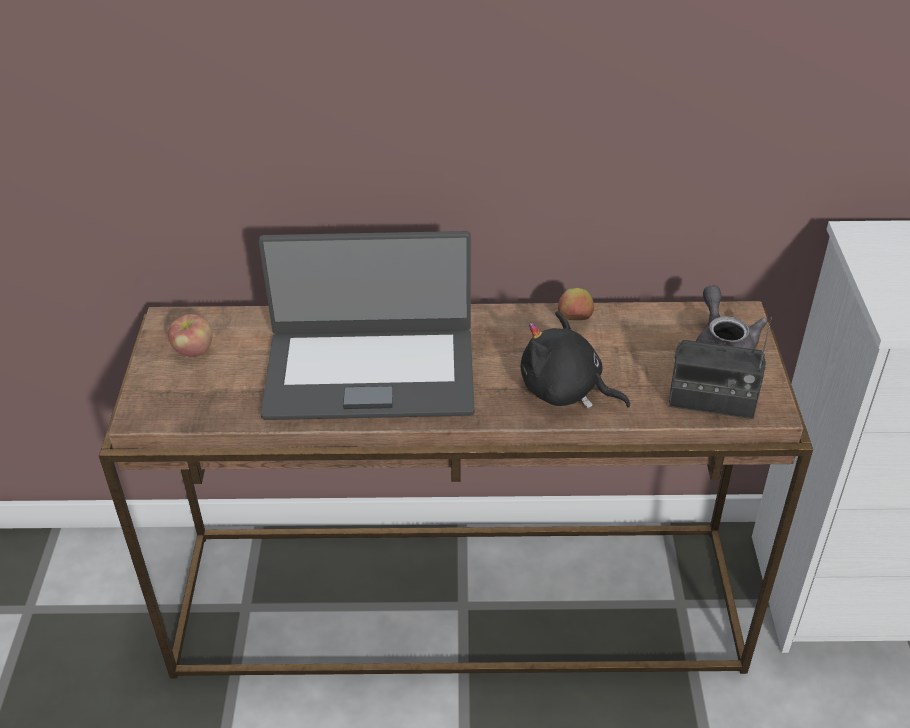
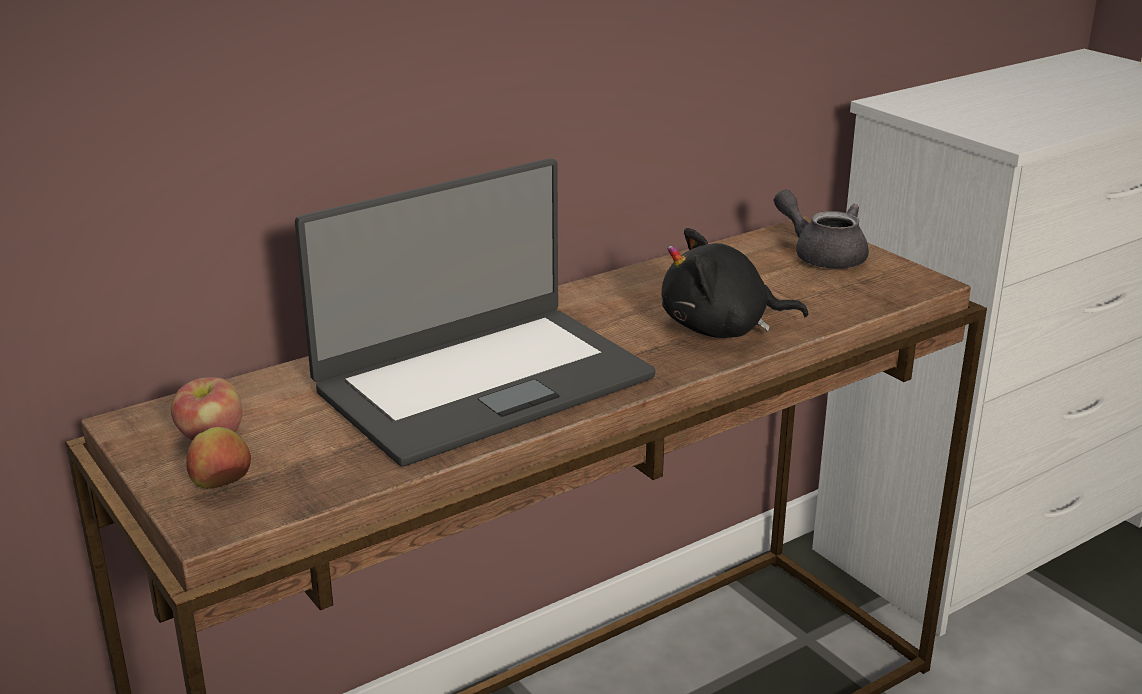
camera: 35 degrees left, 15 degrees down
apple [558,288,594,320] -> apple moved to [186,427,251,489]
radio [668,317,772,419] -> none

